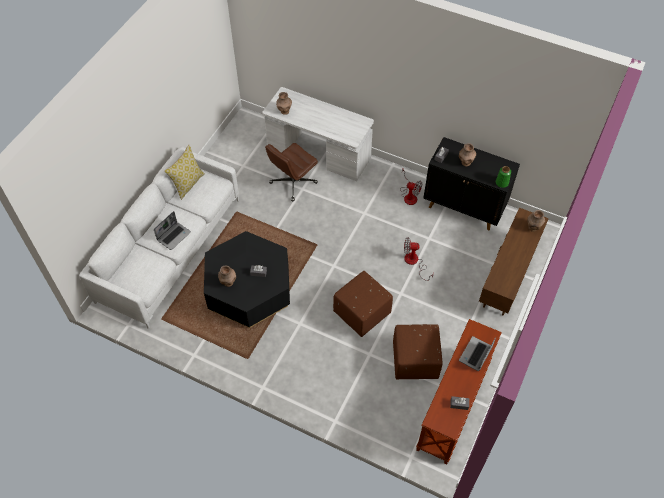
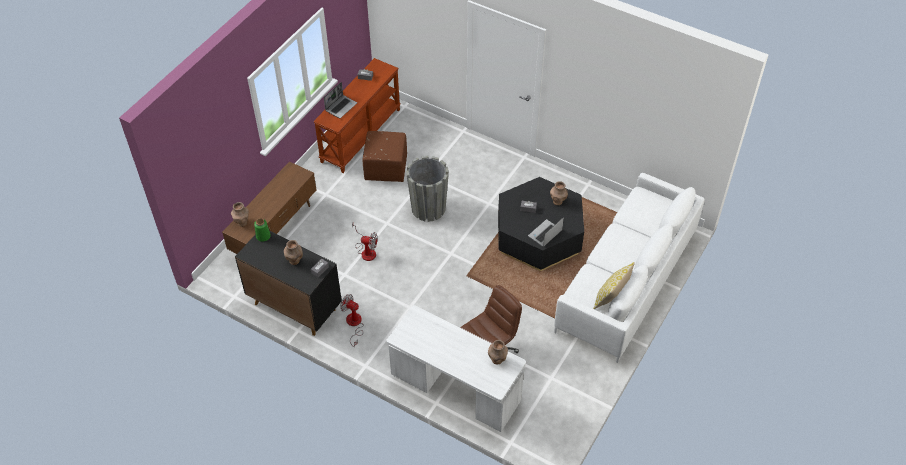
camera: 175 degrees left, 5 degrees down
laptop [154,211,191,250] -> laptop moved to [528,217,564,247]
brown ottoman [333,271,393,337] -> grey planter [406,156,449,222]

